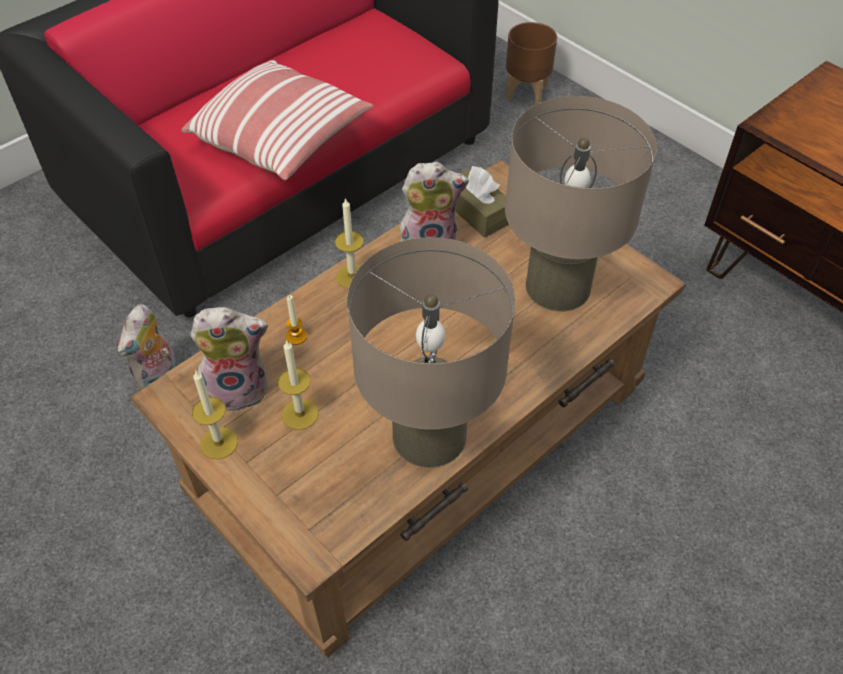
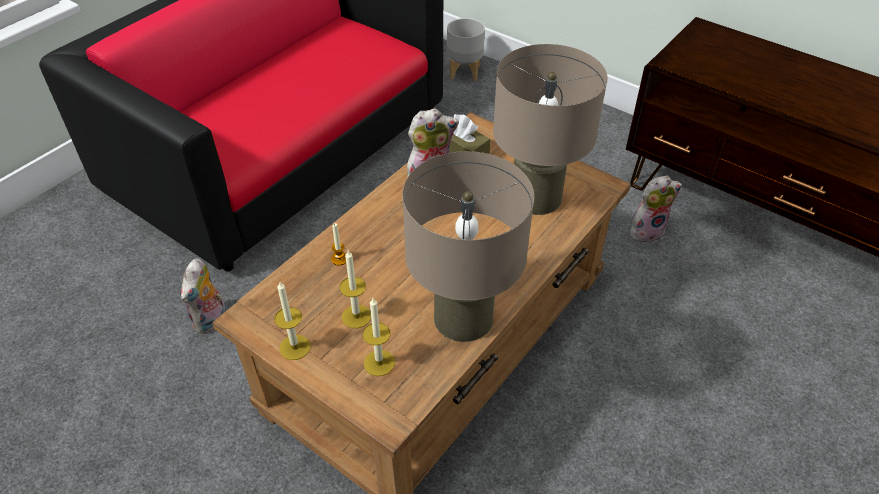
camera: 10 degrees left, 5 degrees down
pillow [181,60,374,180] -> none
plush toy [190,307,268,413] -> plush toy moved to [630,176,682,242]
candle [335,197,364,288] -> candle moved to [363,298,395,376]
brown planter [506,22,557,104] -> grey planter [447,18,485,81]

